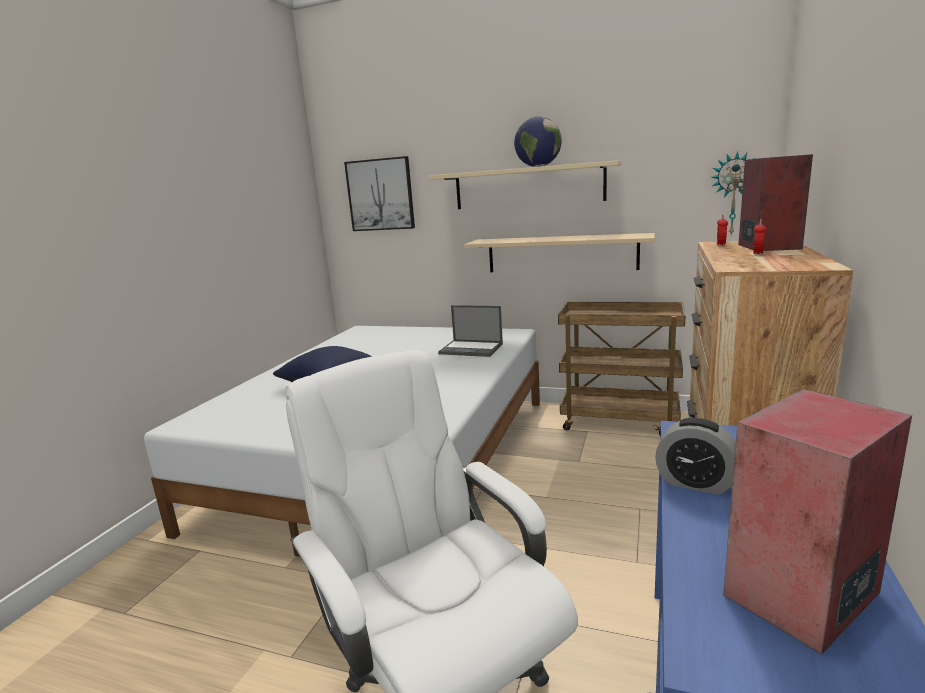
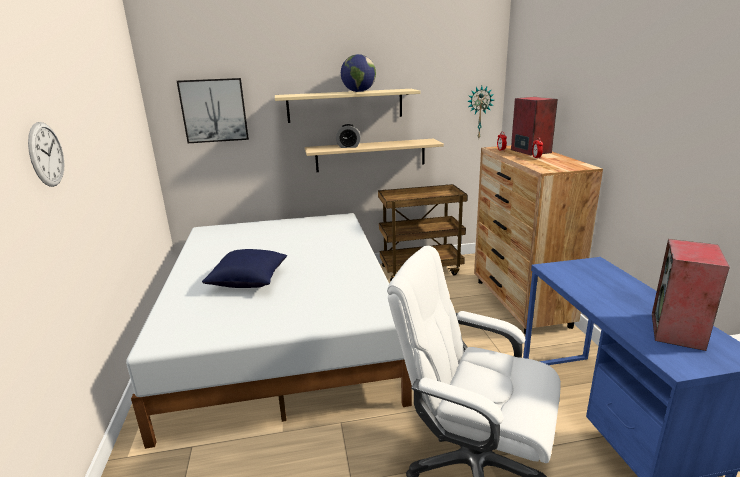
camera: 30 degrees left, 5 degrees up
laptop [438,305,503,357] -> none
alarm clock [655,418,736,495] -> alarm clock moved to [336,124,361,148]
none -> wall clock [28,122,64,187]

